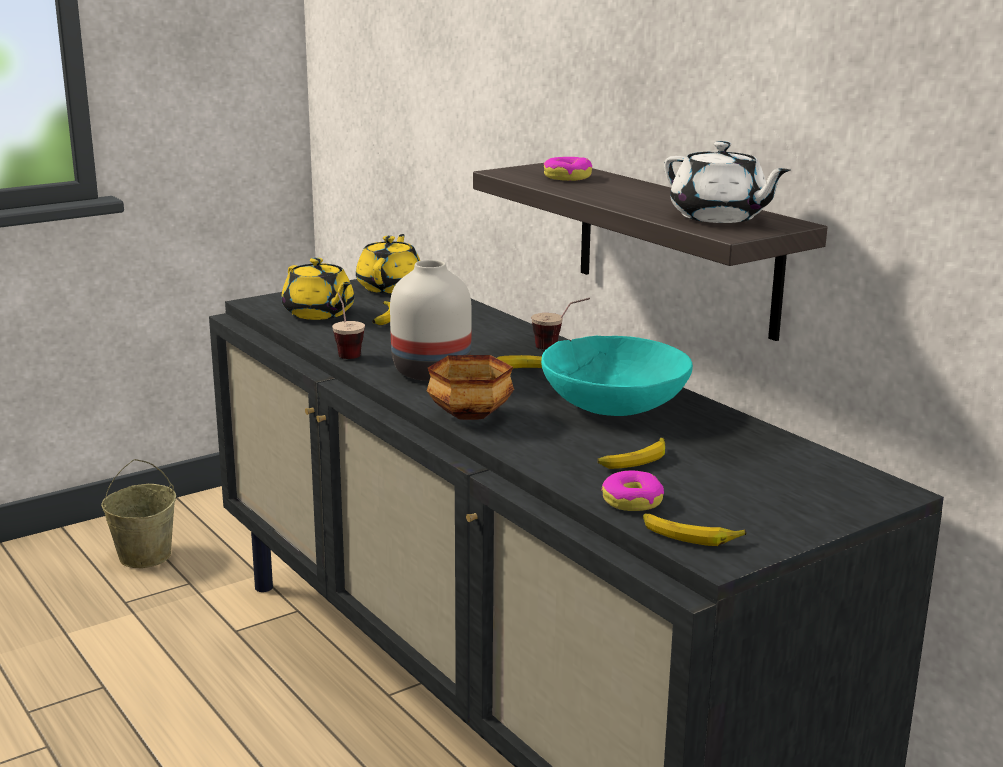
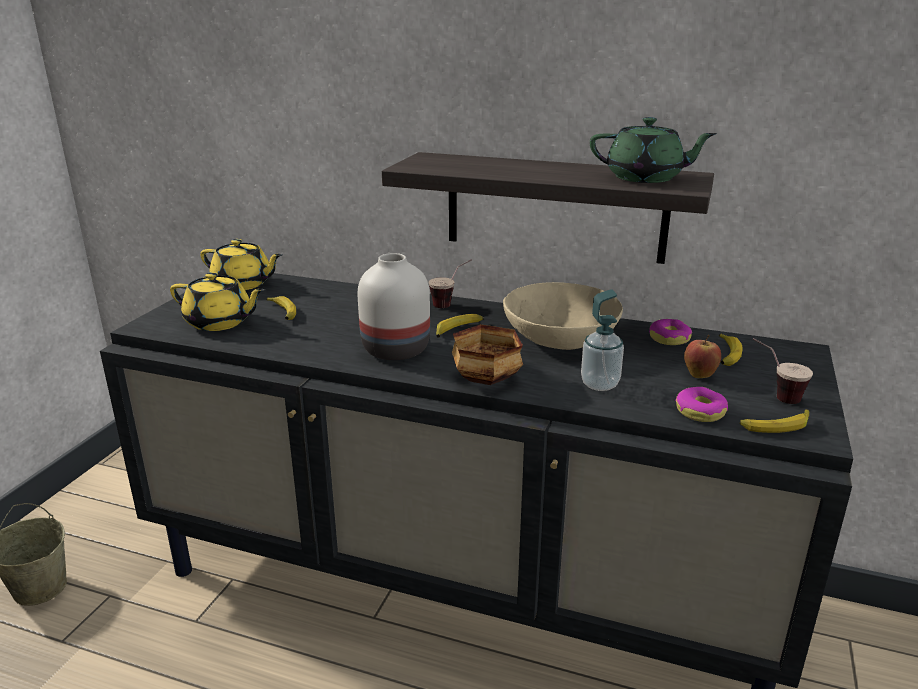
camera: 35 degrees left, 5 degrees up
cup [332,292,365,359] -> cup moved to [752,338,813,404]
yellow teapot [356,234,420,293] -> yellow teapot turned 135 degrees clockwise [200,239,283,290]
turquoise bowl [541,336,693,416] -> beige bowl [503,282,623,350]
donut [544,157,592,181] -> donut moved to [649,319,692,345]
banana [598,437,665,469] -> banana moved to [719,334,743,366]
white teapot [664,141,790,223] -> green teapot [590,117,717,183]
none -> soap dispenser [581,289,624,391]
none -> apple [684,335,721,378]

